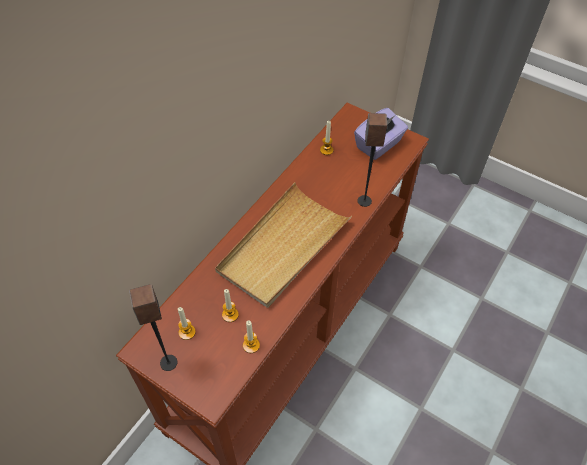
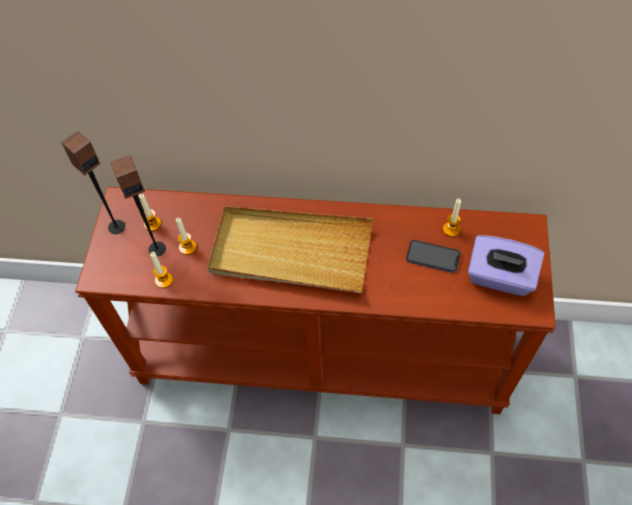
camera: 65 degrees right, 5 degrees up
speaker [357,113,387,207] -> speaker moved to [110,155,166,256]
none -> phone [406,240,461,273]

